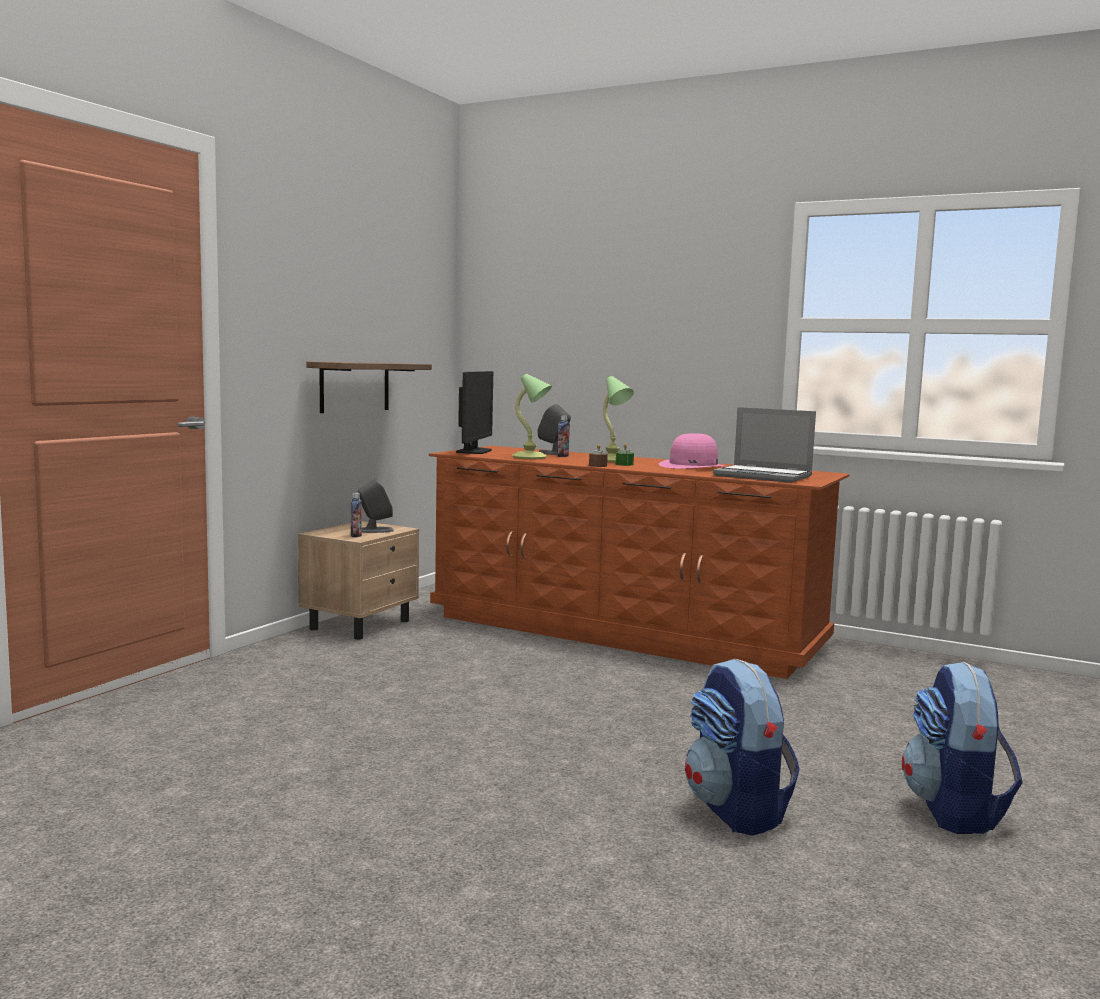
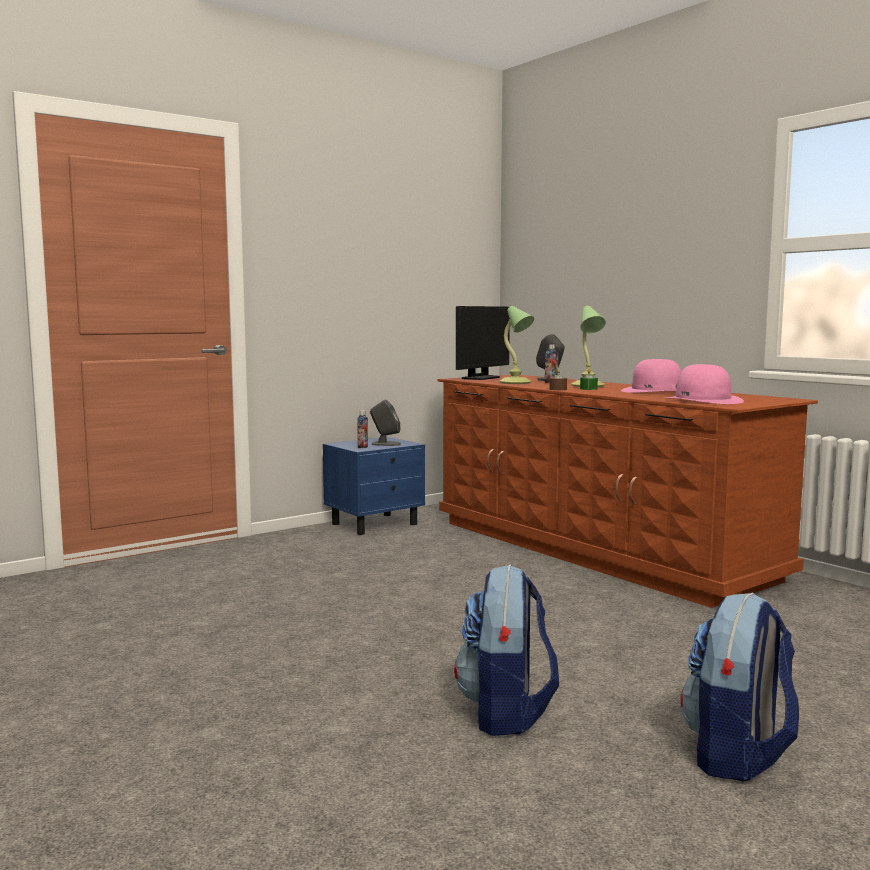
camera: 25 degrees right, 0 degrees up
beige nightstand [298,521,419,640] -> blue nightstand [323,437,425,535]
shelf [306,362,432,413] -> none
laptop [713,407,816,483] -> pink hat [667,364,744,404]

